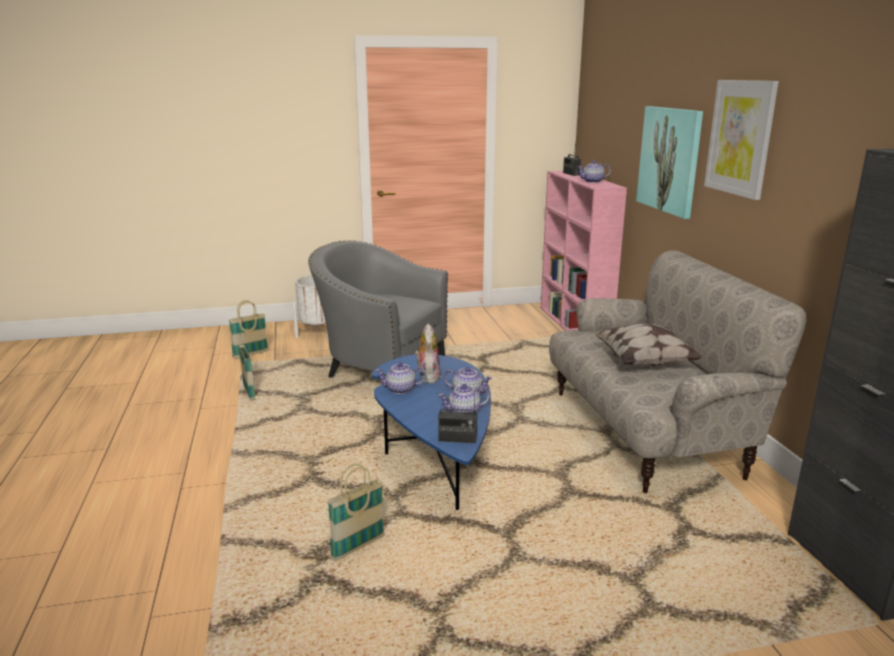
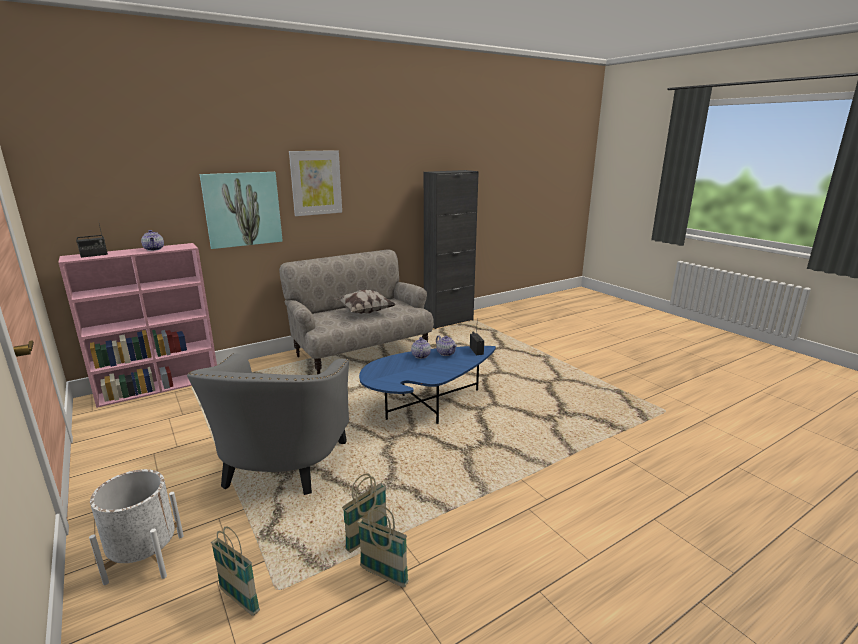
camera: 110 degrees left, 0 degrees up
basket [327,463,385,562] -> basket moved to [357,505,409,587]
teapot [375,362,426,394] -> none
plush toy [415,324,440,383] -> none

